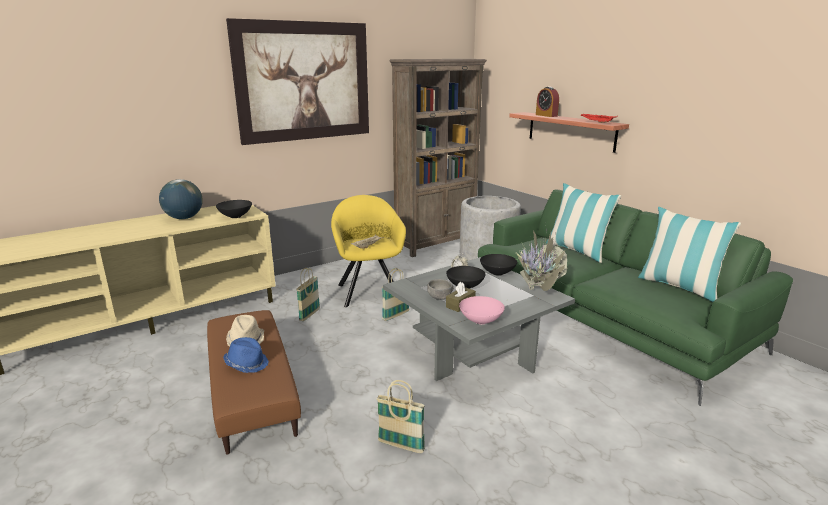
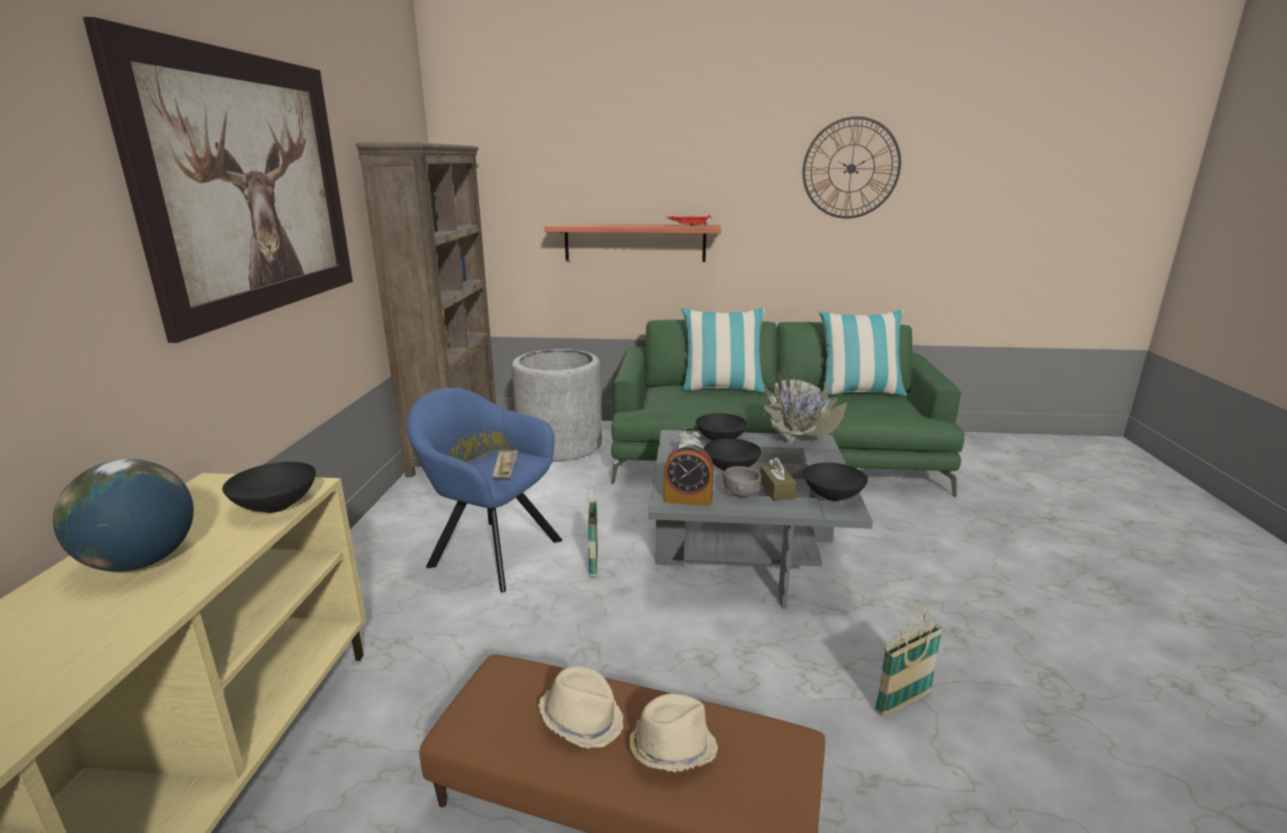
camera: 50 degrees left, 0 degrees up
blue hat [223,337,269,373] -> beige hat [630,694,718,773]
basket [296,268,320,321] -> none
yellow armchair [331,195,406,307] -> blue armchair [407,388,562,592]
pink bowl [459,296,505,324] -> black bowl [803,463,868,501]
alarm clock [536,87,559,117] -> alarm clock moved to [664,444,713,506]
none -> wall clock [803,116,901,219]

